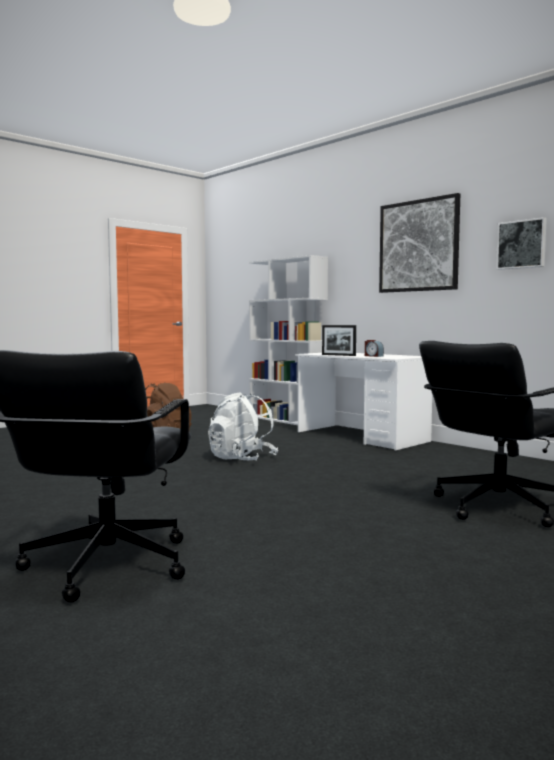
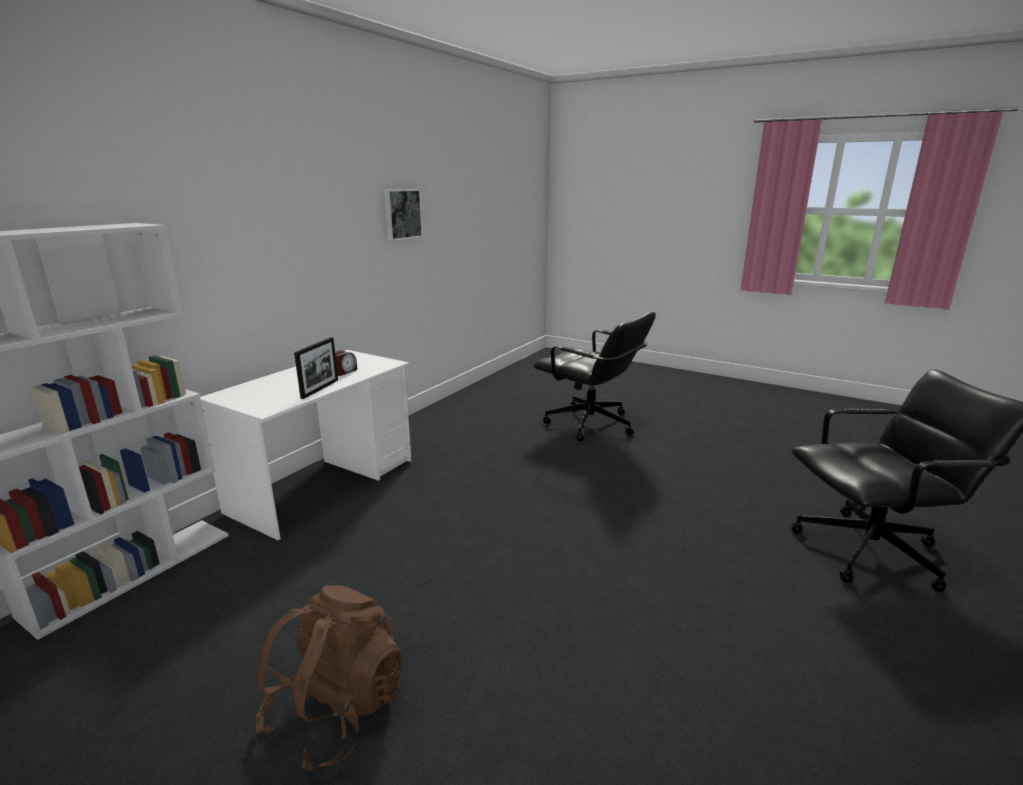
camera: 105 degrees left, 15 degrees up
white backpack [208,392,278,461] -> none
picture [379,193,460,293] -> none

